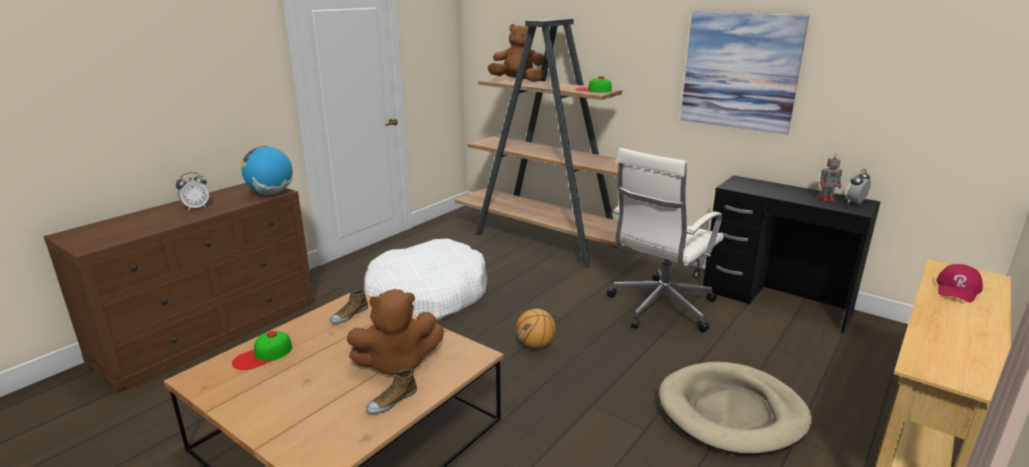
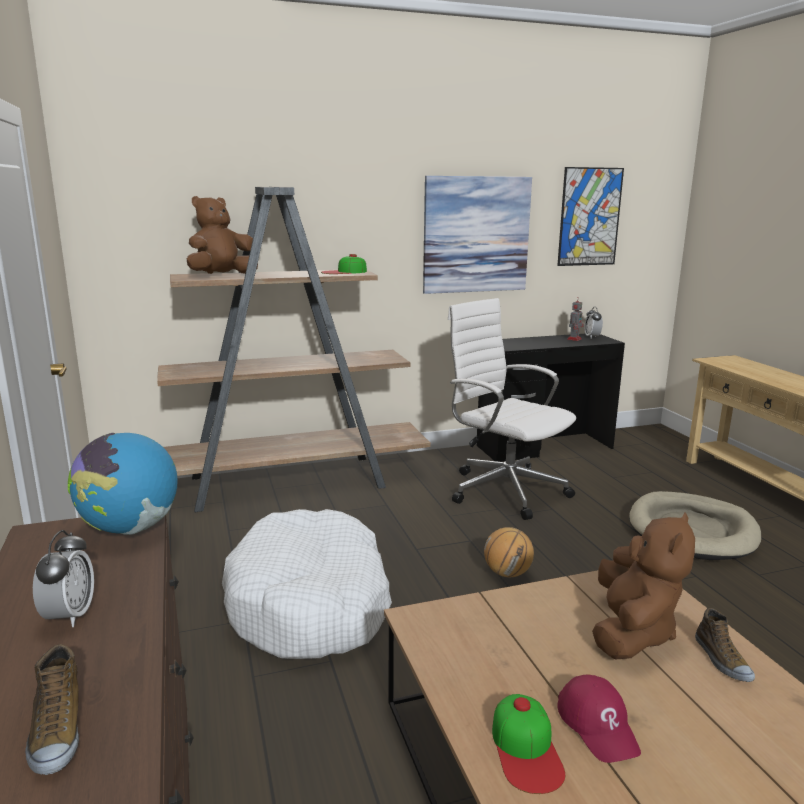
camera: 55 degrees left, 5 degrees down
shoe [330,289,368,323] -> shoe moved to [25,644,79,775]
white office chair [607,148,724,332] -> white office chair turned 150 degrees clockwise [448,298,576,520]
red cap [936,264,983,303] -> red cap moved to [558,675,641,763]
none -> picture [557,167,624,266]

